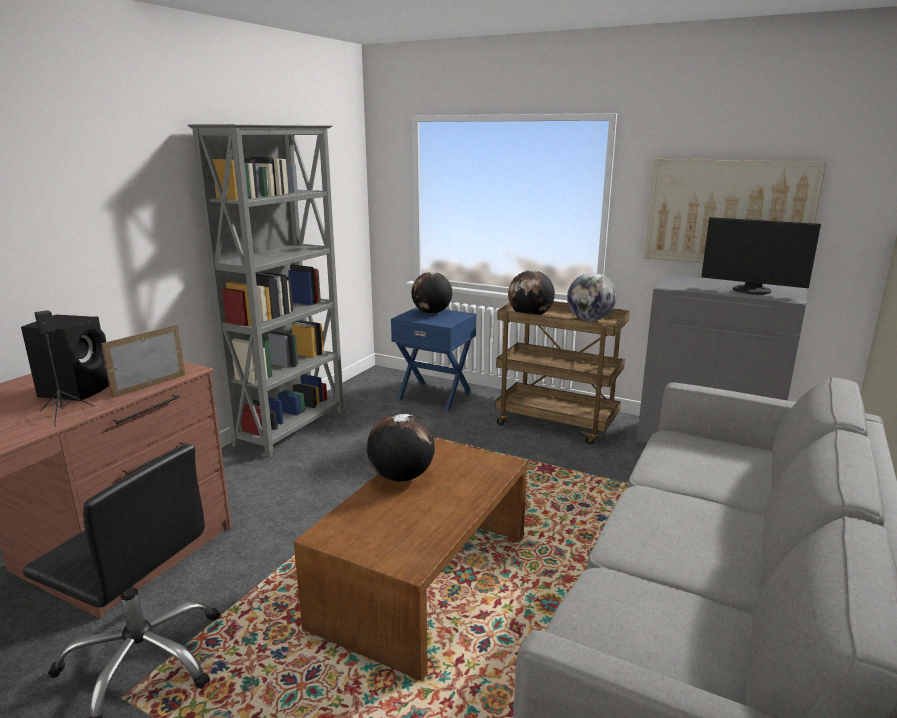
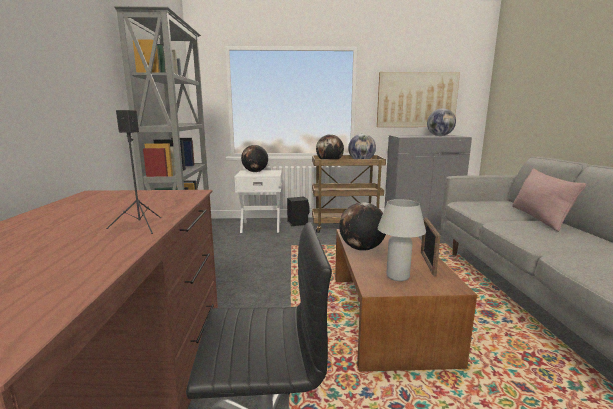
camera: 30 degrees left, 5 degrees down
black speaker [21,315,109,401] -> black speaker moved to [287,197,309,226]
picture frame [101,325,185,398] -> picture frame moved to [421,217,441,276]
blue nightstand [391,307,476,412] -> white nightstand [234,170,282,233]
monitor [701,217,821,295] -> globe [427,108,456,136]
none -> white table lamp [378,199,426,281]
none -> pink pillow [512,168,586,232]

